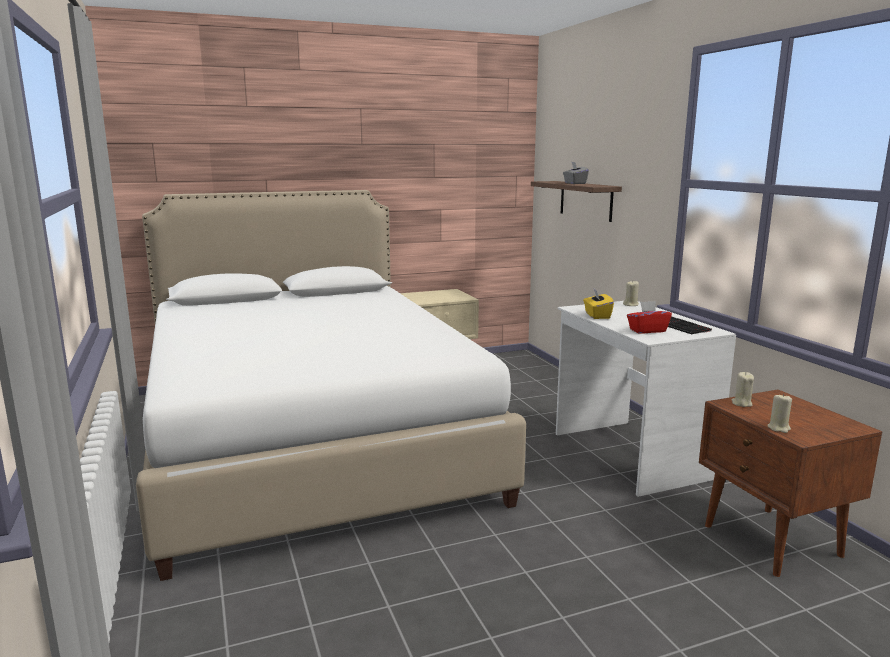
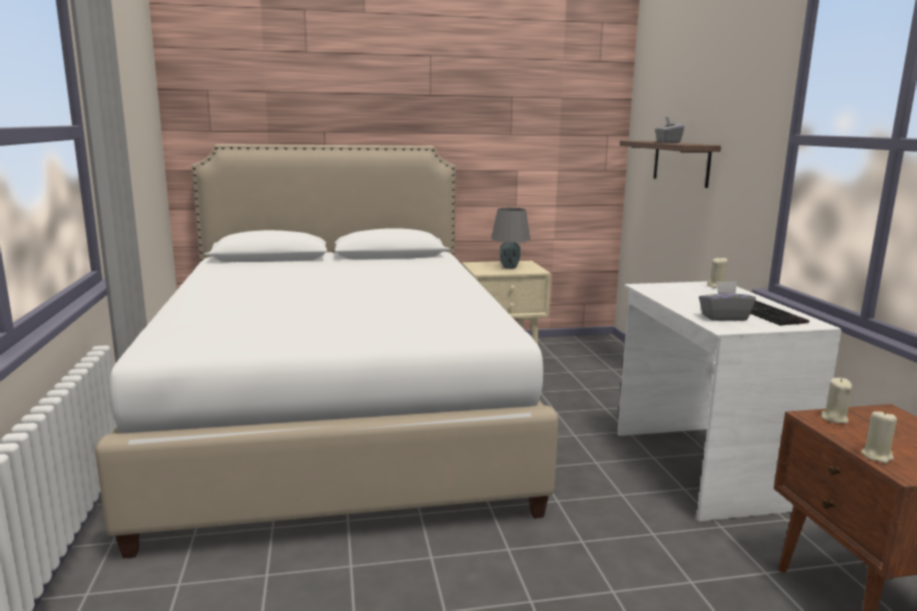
camera: 10 degrees right, 0 degrees up
yellow tissue box [583,289,614,319] -> none
red tissue box [627,301,672,334] -> grey tissue box [699,281,756,321]
none -> grey table lamp [491,208,530,269]

